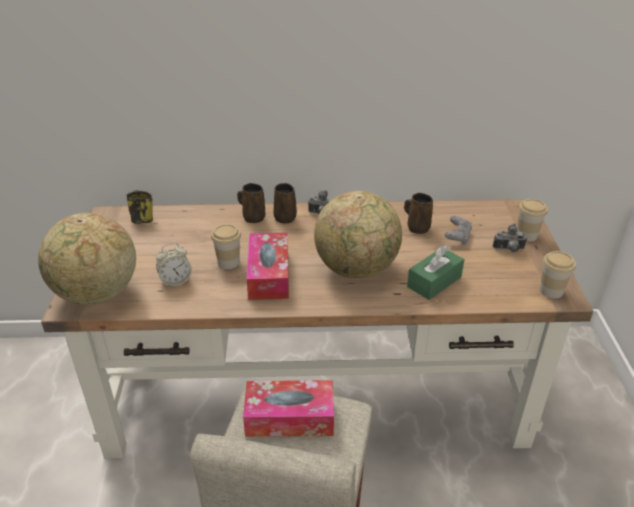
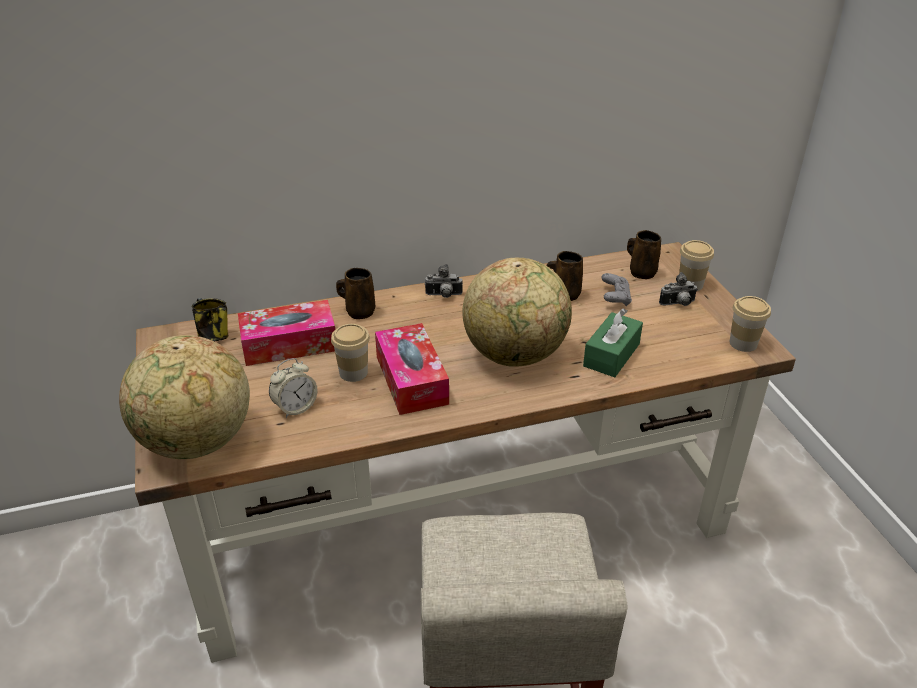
camera: 15 degrees left, 0 degrees up
tissue box [243,380,334,437] -> tissue box moved to [238,300,335,366]
brown mug [274,183,297,223] -> brown mug moved to [627,230,661,279]

